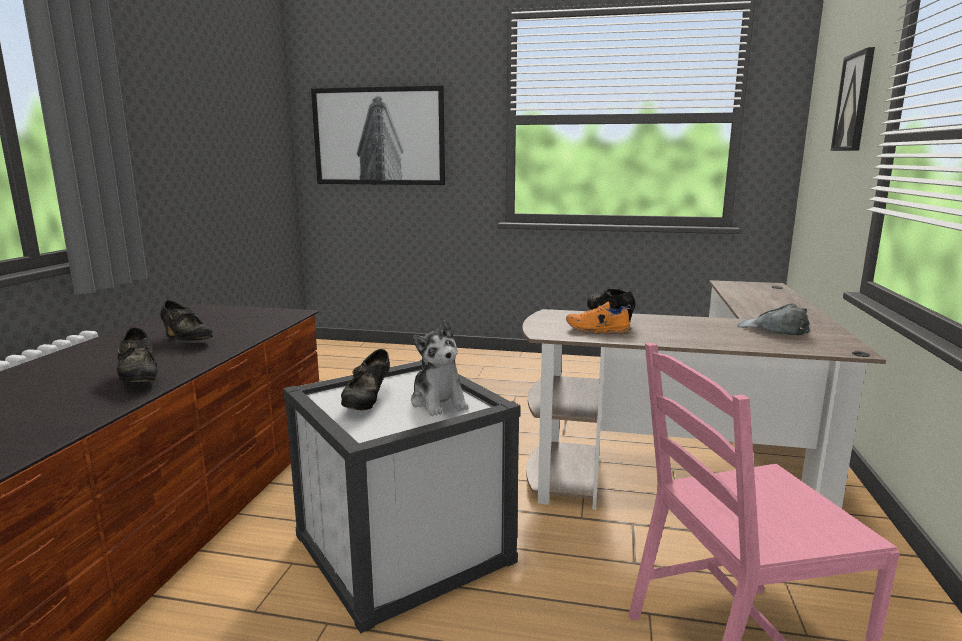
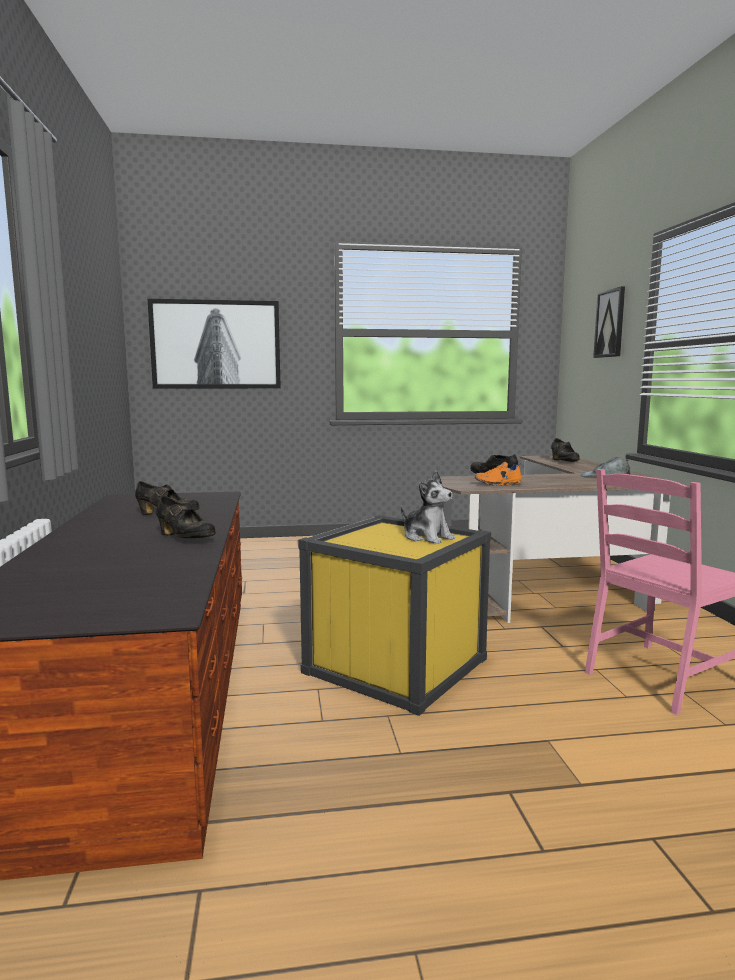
camera: 20 degrees left, 5 degrees down
white storage box [283,359,521,633] -> yellow storage box [298,515,491,716]
black shoe [341,349,390,410] -> black shoe moved to [551,438,580,462]

